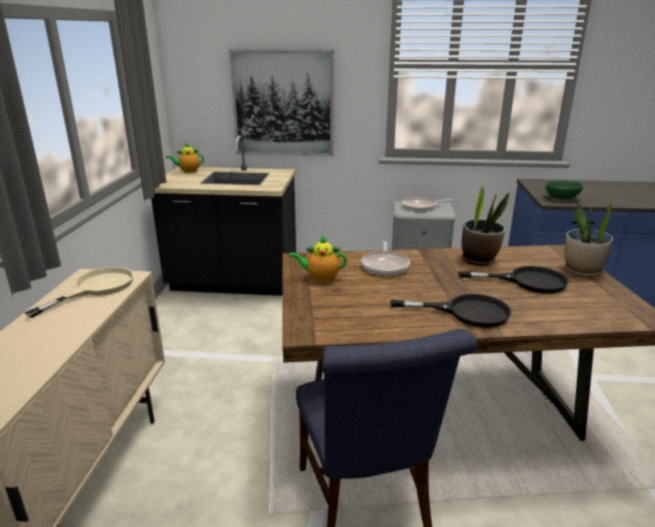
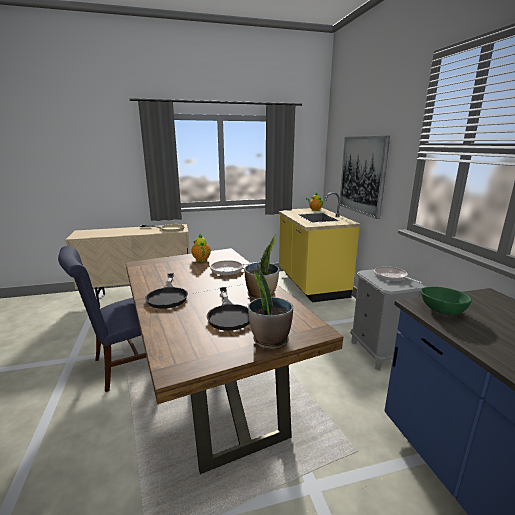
camera: 70 degrees right, 5 degrees down
black counter [151,135,296,296] -> yellow counter [278,192,360,302]

